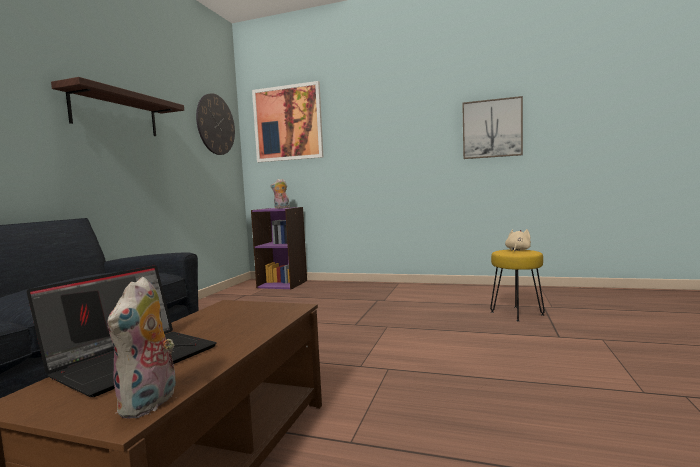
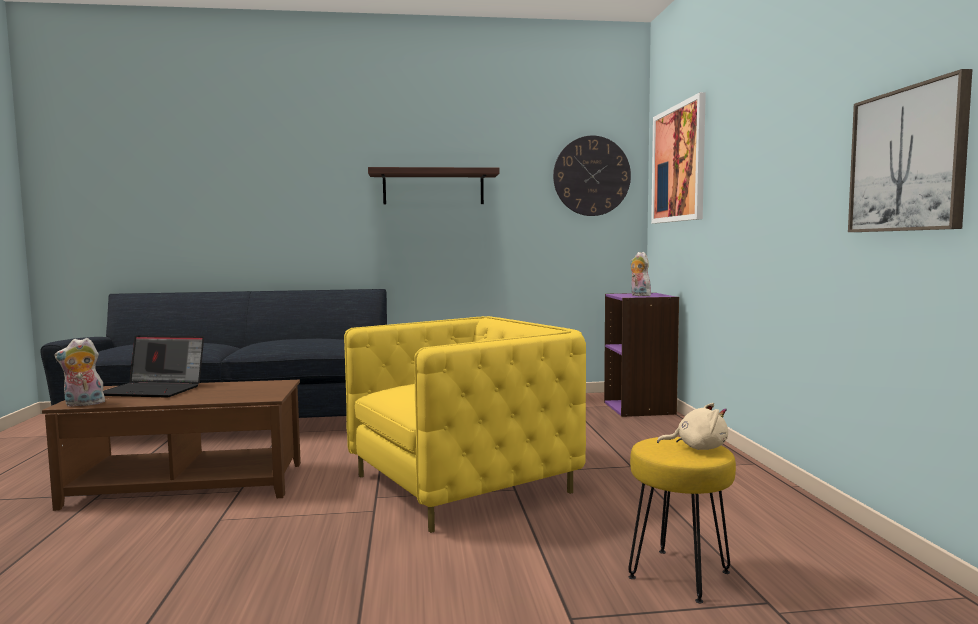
camera: 65 degrees right, 0 degrees up
none -> yellow armchair [344,316,586,533]

